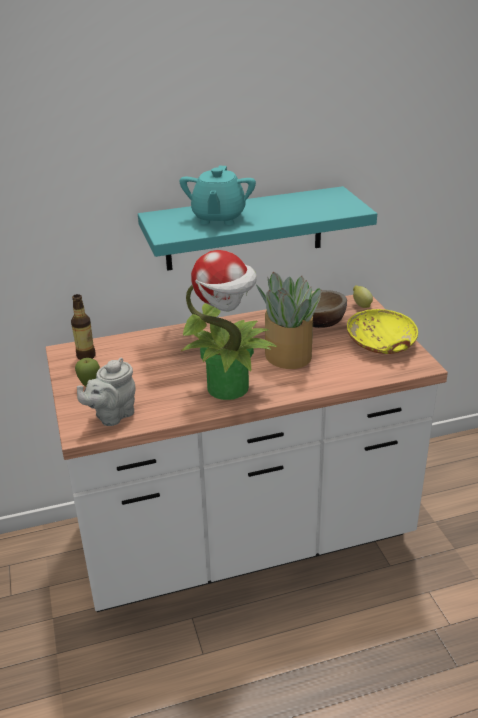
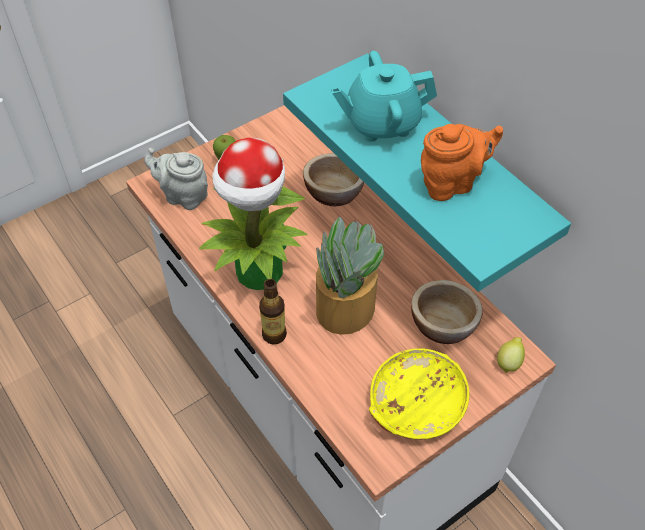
camera: 70 degrees right, 20 degrees up
bottle [71,294,96,360] -> bottle moved to [259,279,287,344]
none -> bowl [303,153,364,206]
none -> orange teapot [421,124,503,201]

